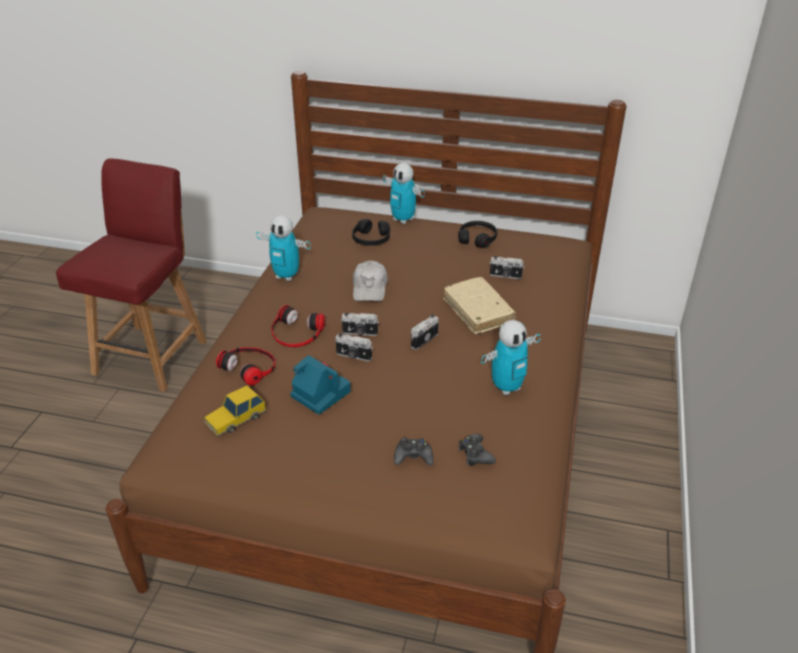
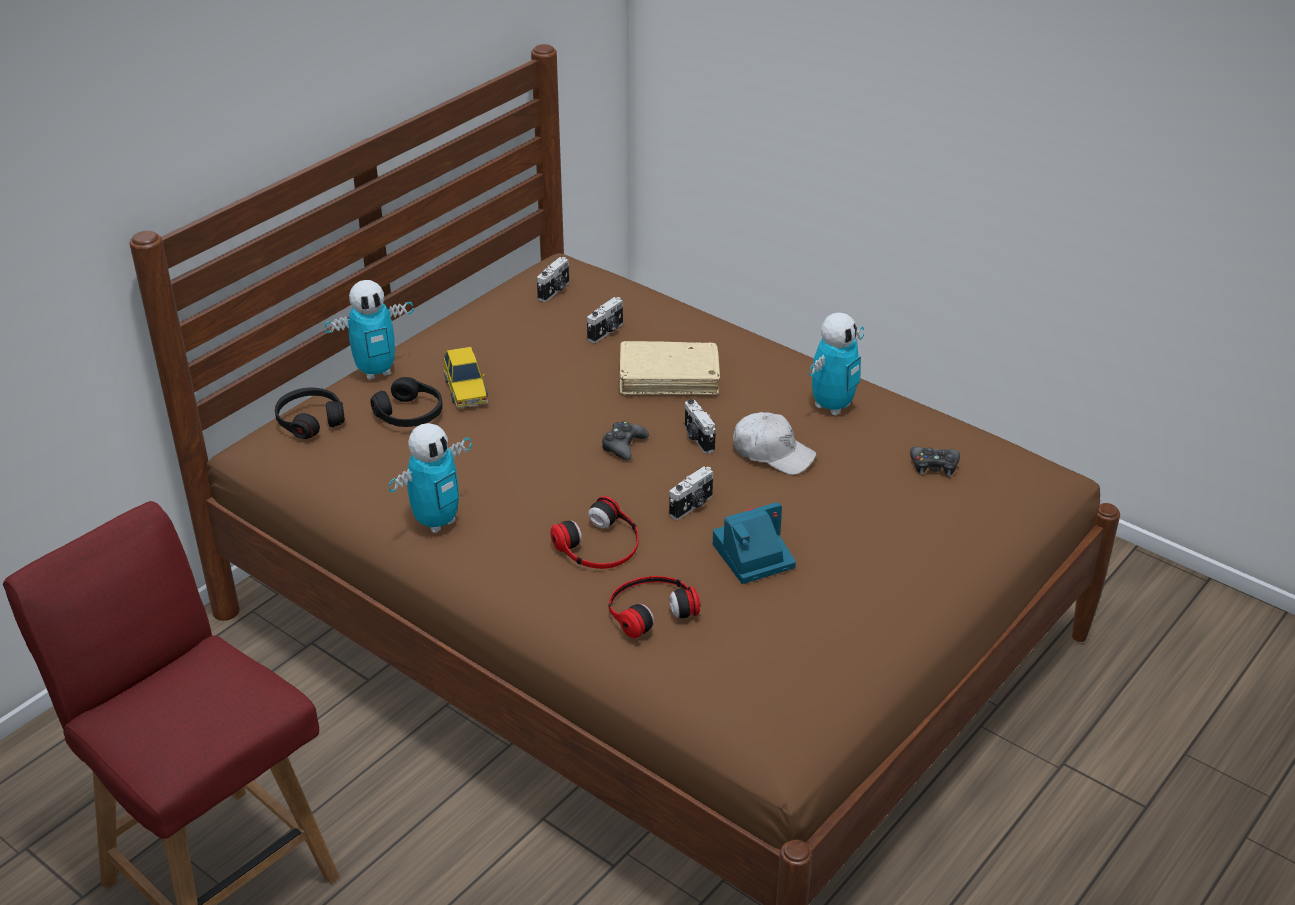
camera: 65 degrees left, 0 degrees up
toy car [204,385,266,436] -> toy car moved to [444,347,488,409]
camera [341,313,379,336] -> camera moved to [537,257,569,302]
white cap [353,261,388,301] -> white cap moved to [733,412,816,475]
black game controller [394,438,434,465] -> black game controller moved to [602,421,649,461]
black headphones [458,221,497,248] -> black headphones moved to [275,388,345,439]
toy robot [481,320,540,395] -> toy robot turned 45 degrees clockwise [809,312,864,415]

